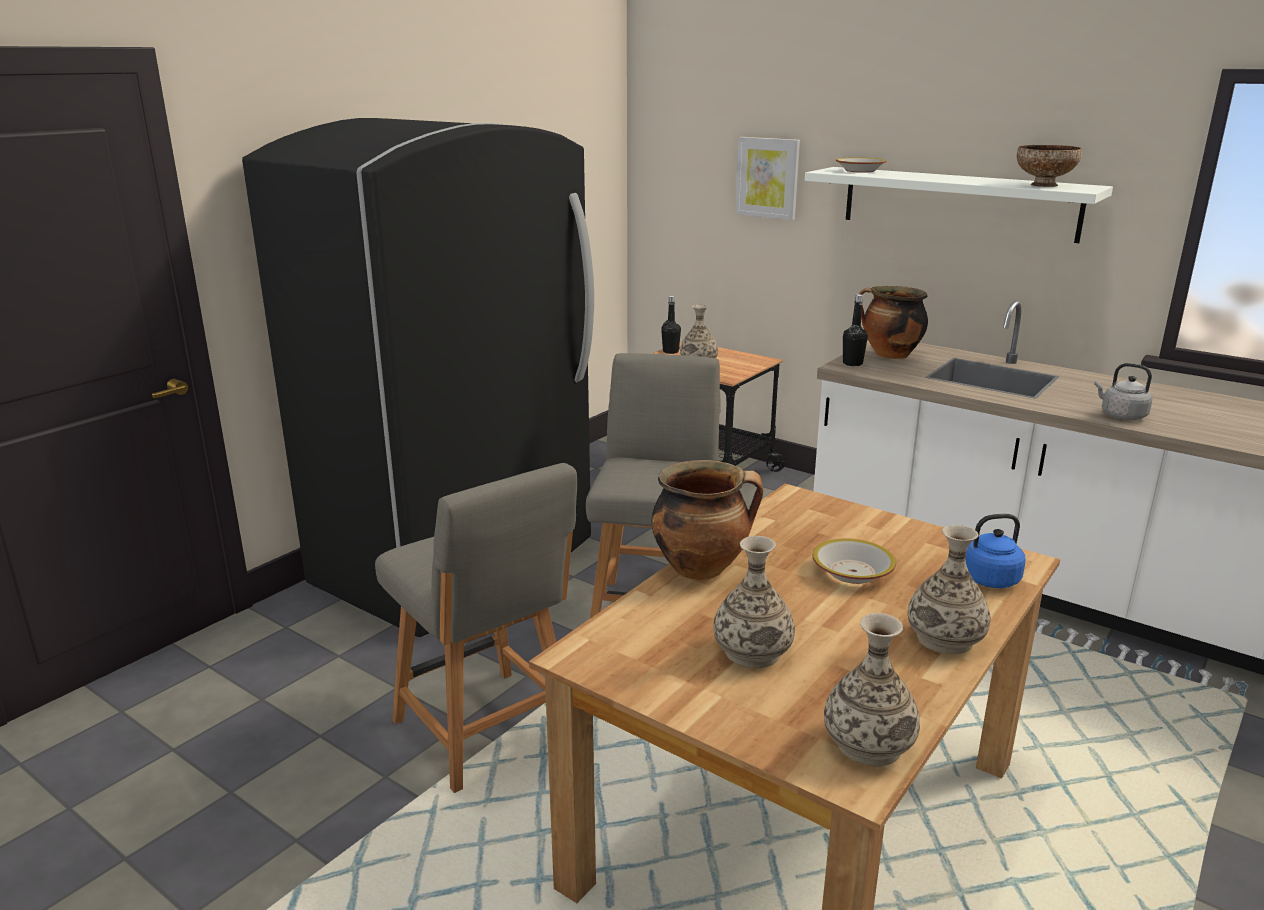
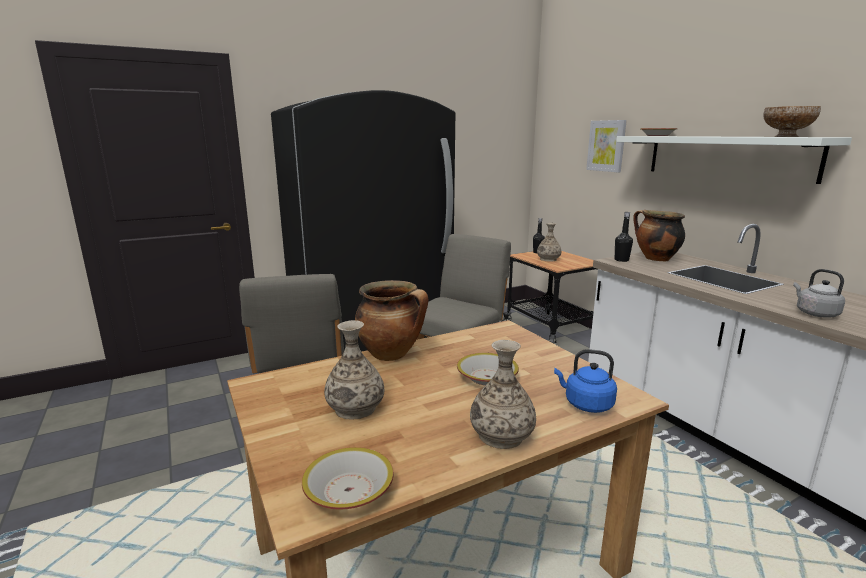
camera: 25 degrees right, 5 degrees down
vase [824,613,920,767] -> bowl [302,447,394,510]

